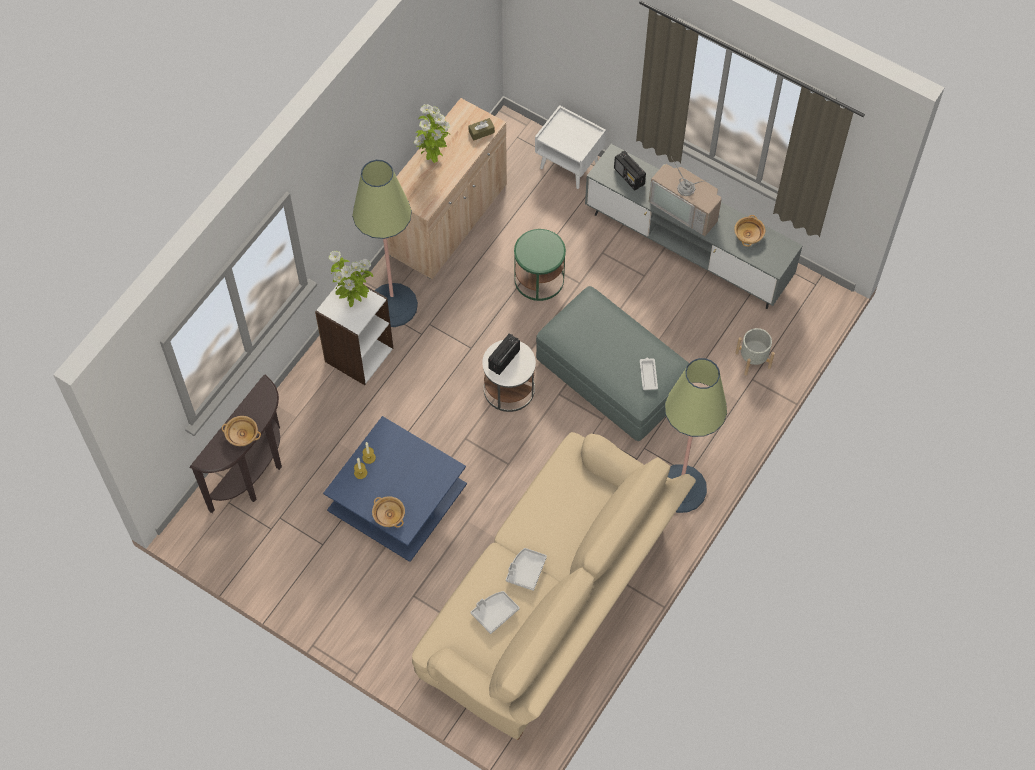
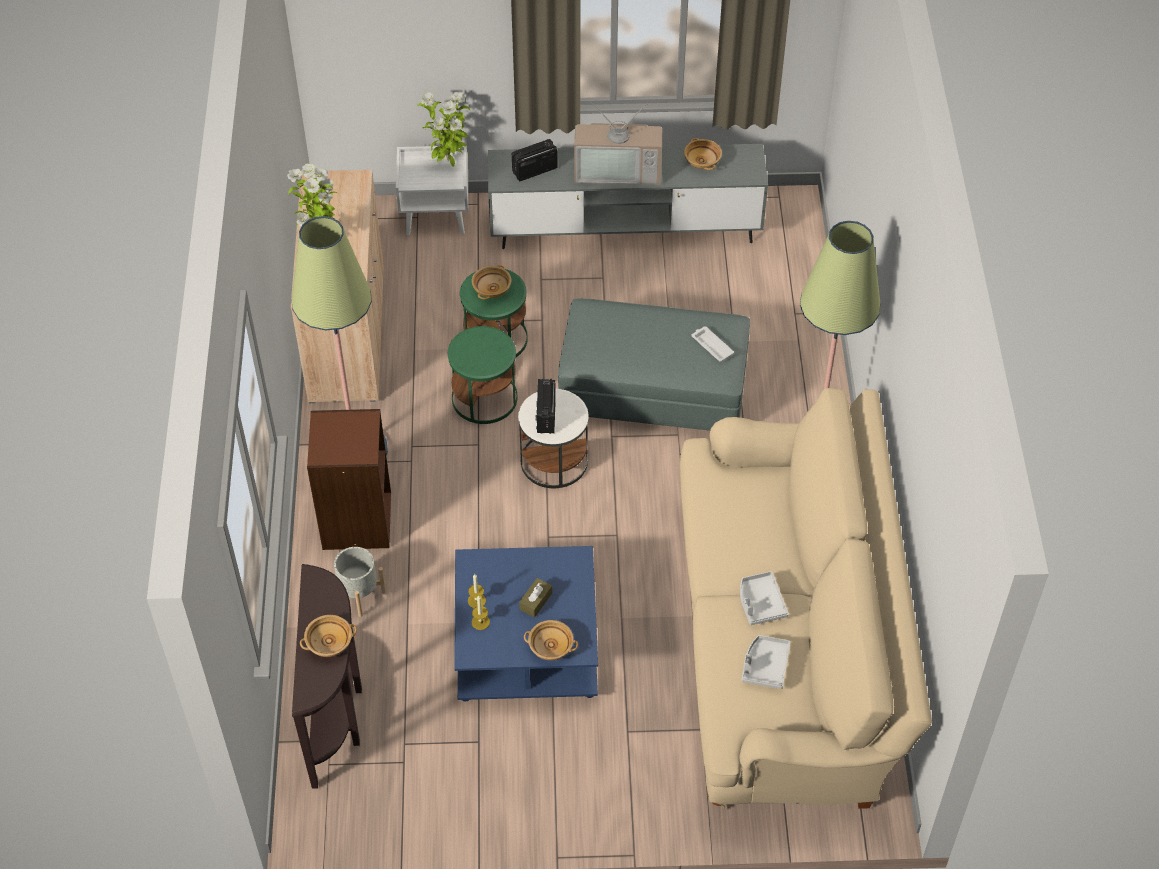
camera: 35 degrees left, 10 degrees down
white bookcase [315,281,393,385] -> brown bookcase [307,409,391,550]
potted plant [328,251,373,307] -> potted plant moved to [417,92,470,167]
brown tissue box [468,118,495,141] -> brown tissue box moved to [519,578,552,617]
radio [614,151,646,190] -> radio turned 135 degrees clockwise [512,139,558,181]
grey planter [735,328,775,375] -> grey planter moved to [334,547,386,617]
none -> green side table [448,326,517,424]
none -> beige bowl [472,265,511,300]

